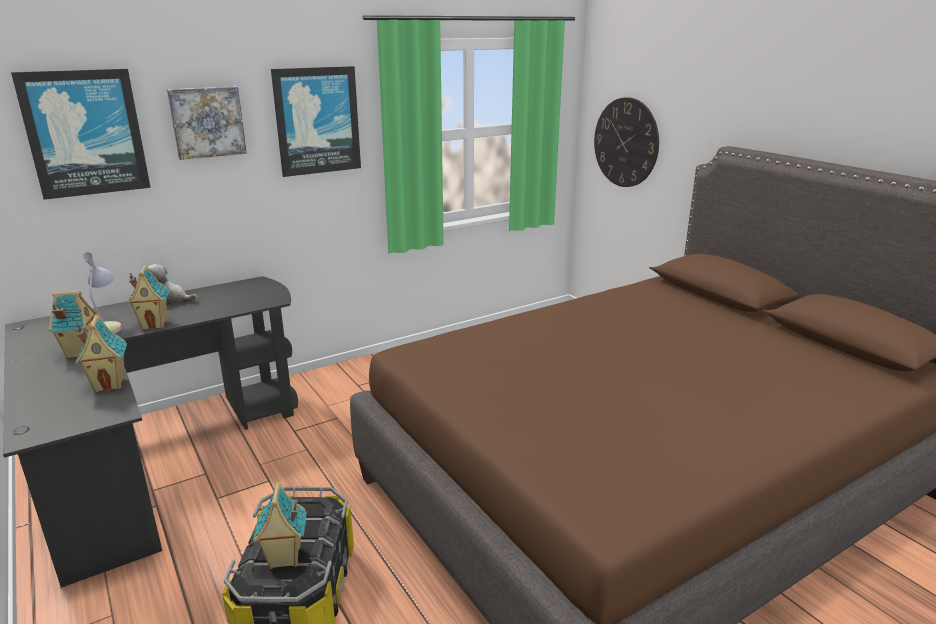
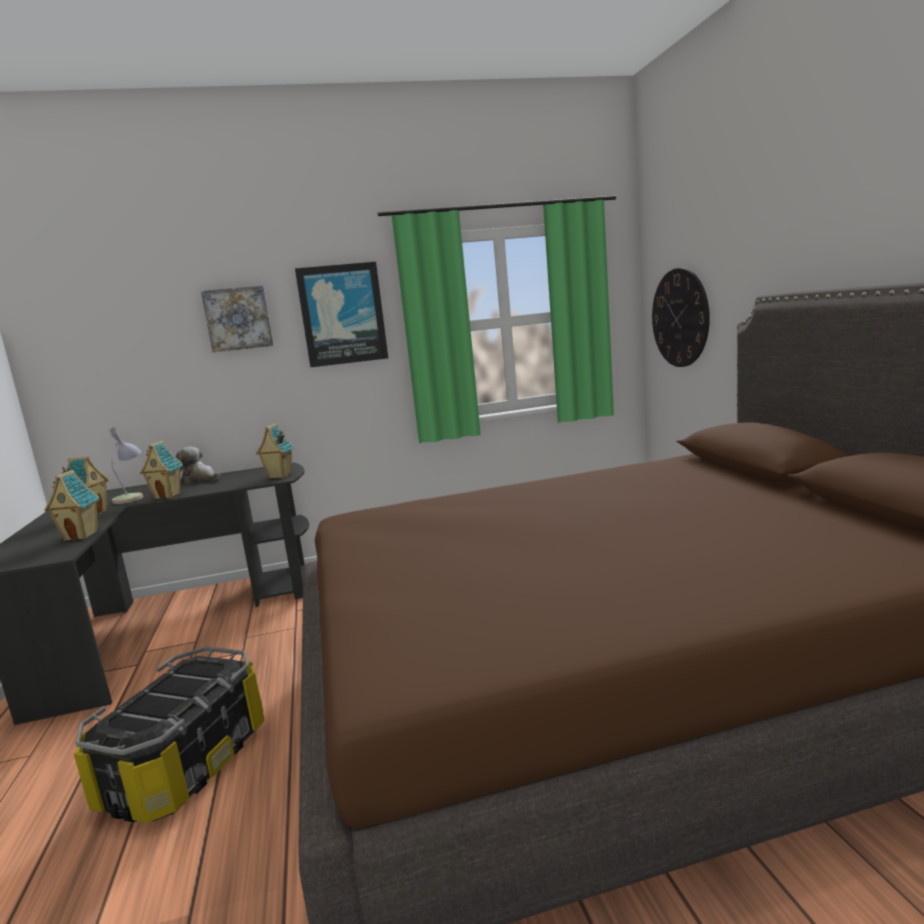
camera: 20 degrees right, 10 degrees down
picture [11,69,151,200] -> none
toy house [253,482,307,569] -> toy house moved to [256,423,295,479]

